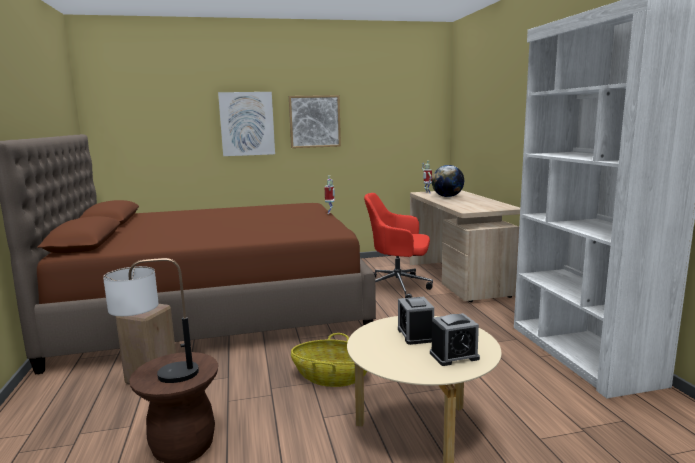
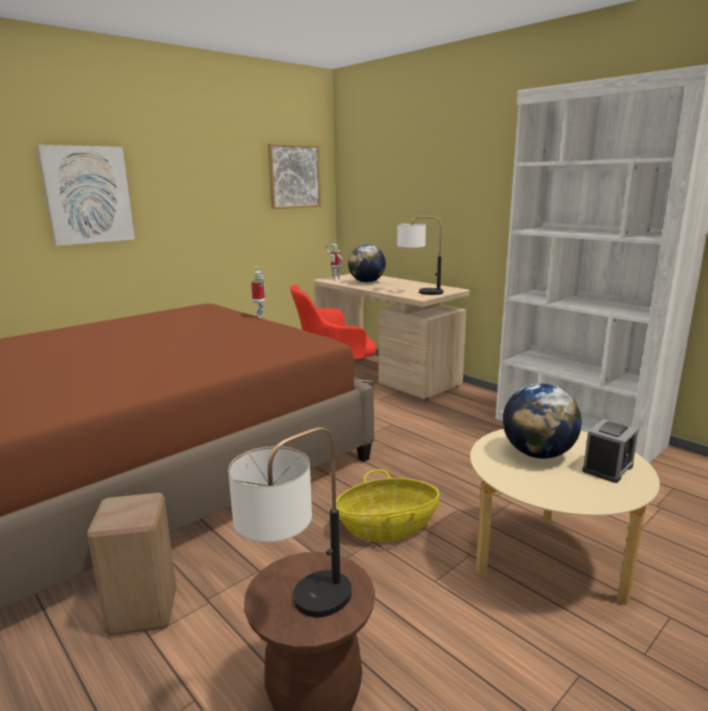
camera: 30 degrees left, 5 degrees up
picture [289,95,341,148] -> picture moved to [268,144,321,209]
alarm clock [398,297,434,345] -> globe [503,383,582,459]
none -> table lamp [397,216,443,295]

